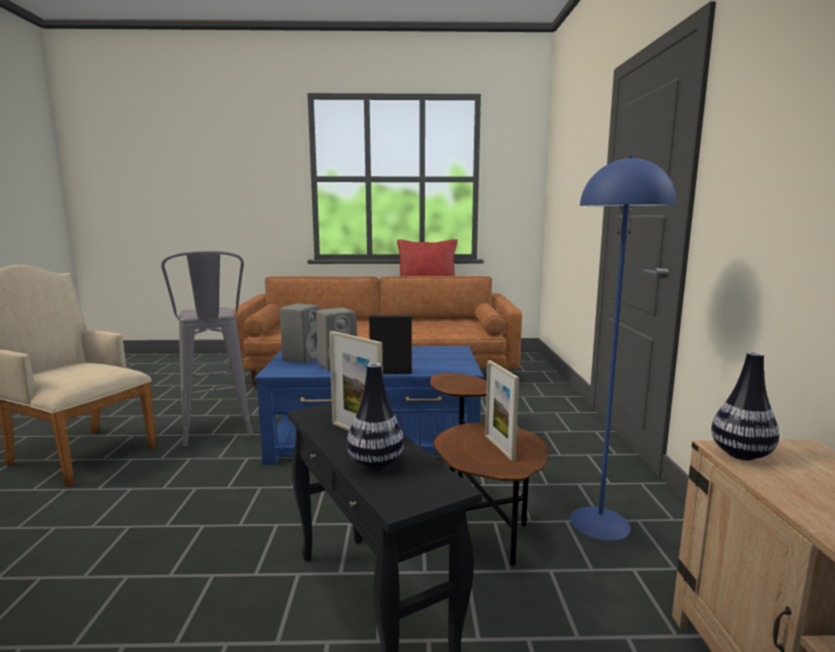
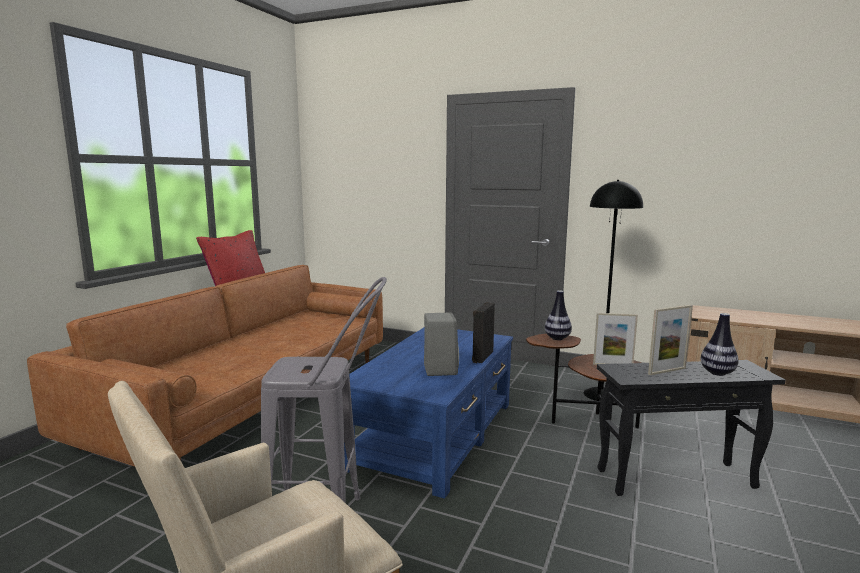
camera: 65 degrees left, 0 degrees up
grey speaker [280,304,320,363] -> none
blue floor lamp [570,156,676,541] -> black floor lamp [584,180,643,402]
vase [711,352,779,460] -> vase moved to [545,290,572,340]

